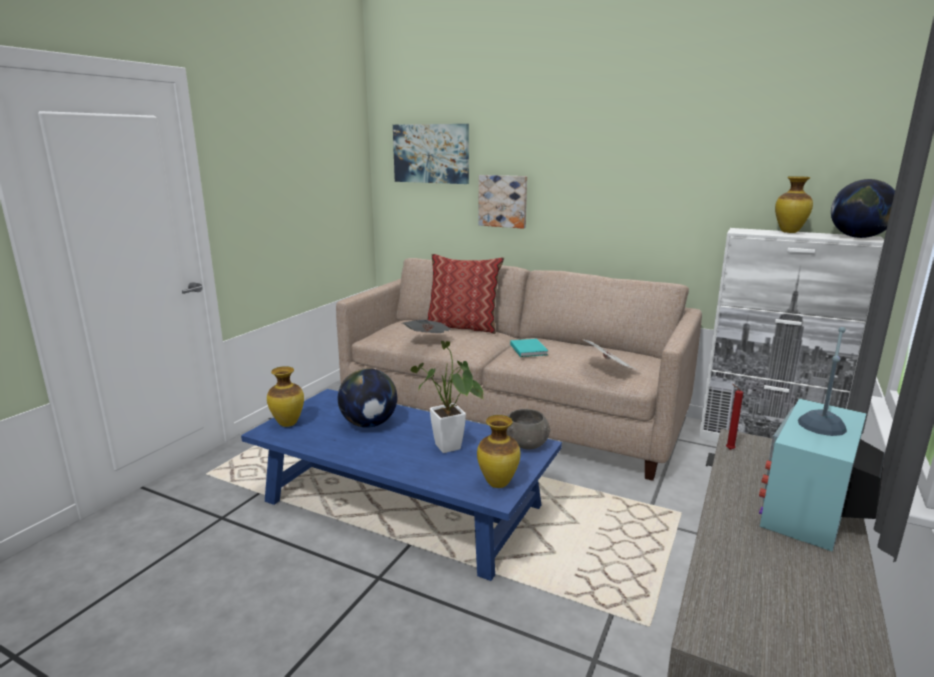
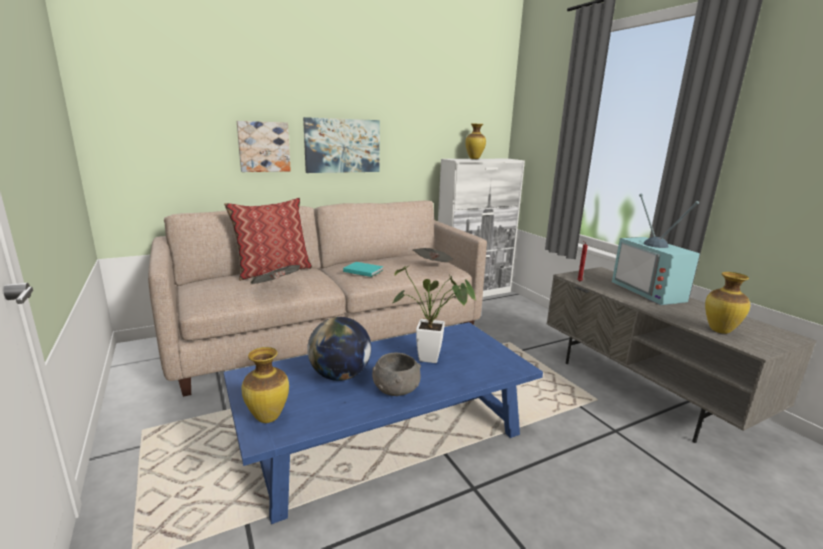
camera: 55 degrees left, 0 degrees up
picture [393,124,469,184] -> picture moved to [303,117,380,173]
vase [477,415,520,488] -> vase moved to [705,272,750,334]
grey bowl [506,409,551,450] -> grey bowl moved to [372,352,421,396]
globe [831,179,895,238] -> none

